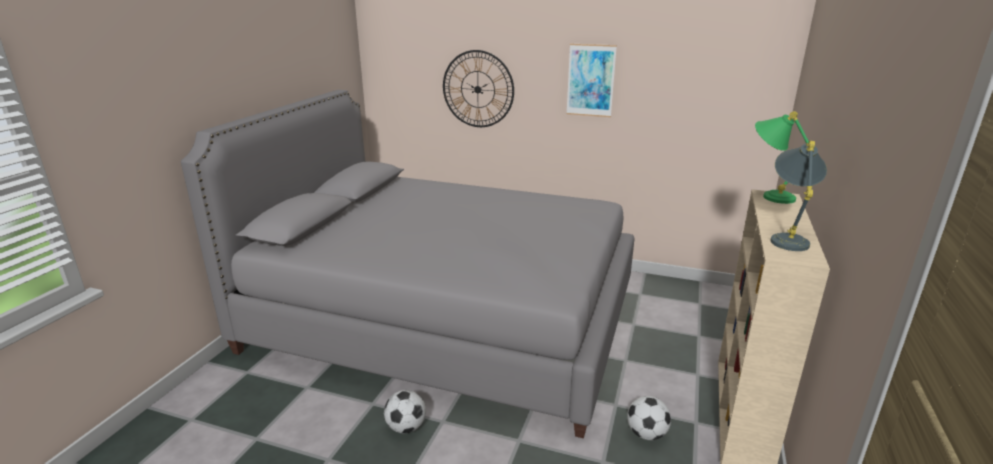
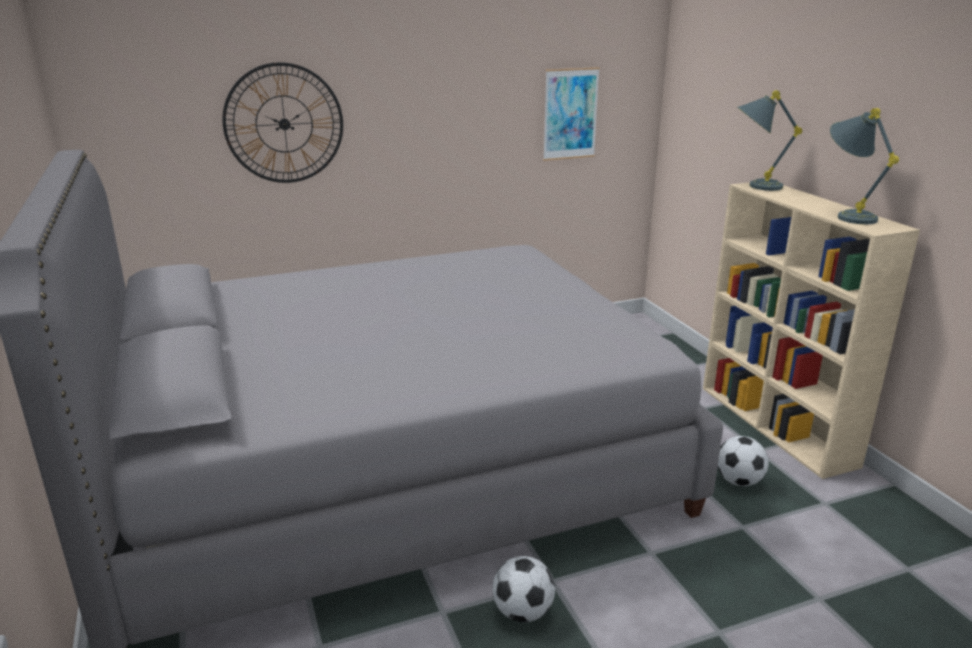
camera: 40 degrees left, 0 degrees up
picture [566,44,617,117] -> picture moved to [543,67,600,161]
green table lamp [755,111,809,204] -> grey table lamp [737,90,802,191]

